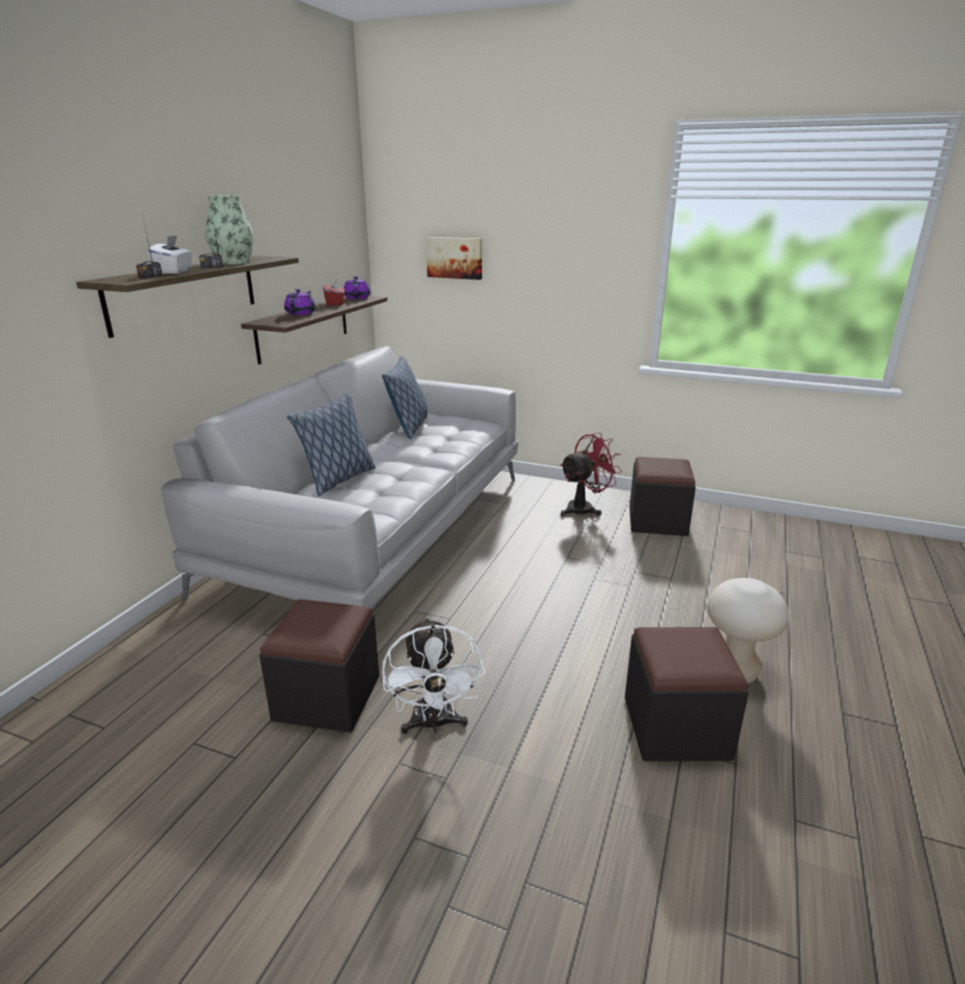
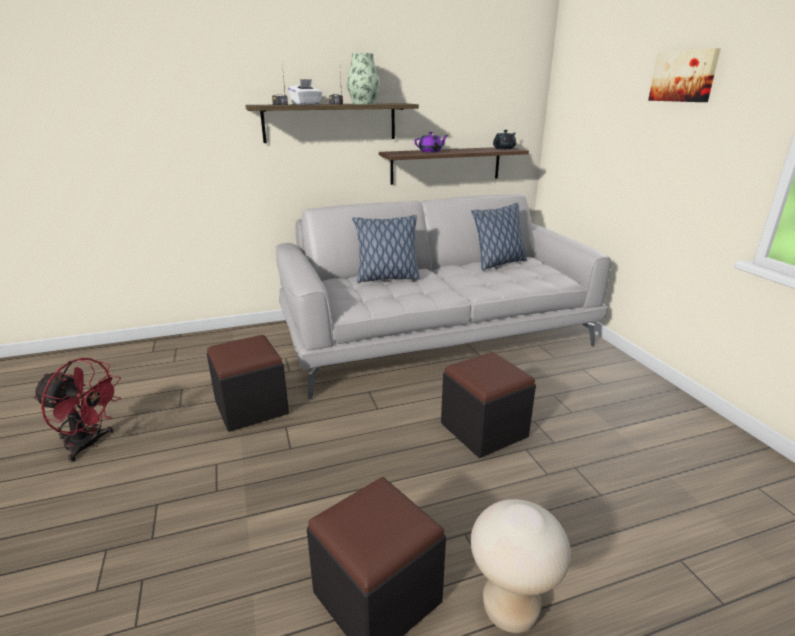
camera: 50 degrees right, 0 degrees up
red tissue box [323,279,345,306] -> none
purple teapot [344,276,371,299] -> black teapot [493,130,516,149]
white fan [382,617,485,734] -> none
picture [426,237,482,280] -> picture moved to [648,48,721,102]
red fan [560,433,622,516] -> red fan moved to [33,358,122,462]
black ottoman [629,457,696,536] -> black ottoman moved to [441,352,536,458]

